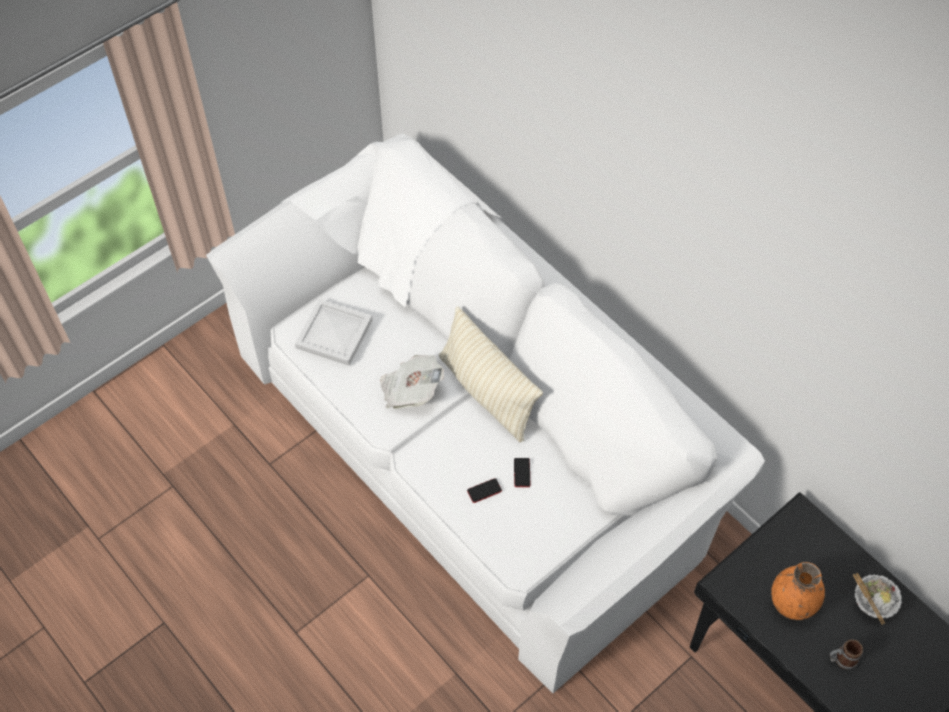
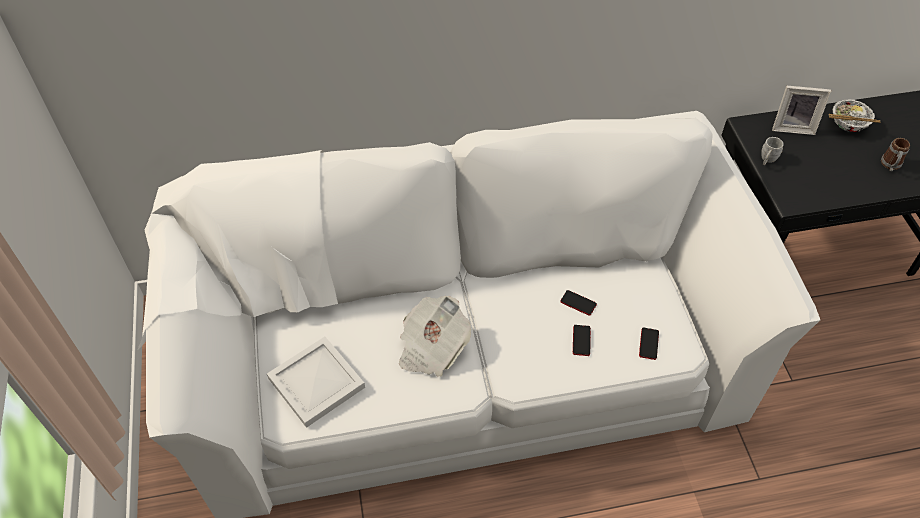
camera: 60 degrees left, 5 degrees down
beige pillow [439,306,543,442] -> none
orange vase [771,562,825,620] -> none
none -> phone [639,327,659,360]
none -> grey mug [761,137,784,165]
none -> picture frame [772,86,831,135]

